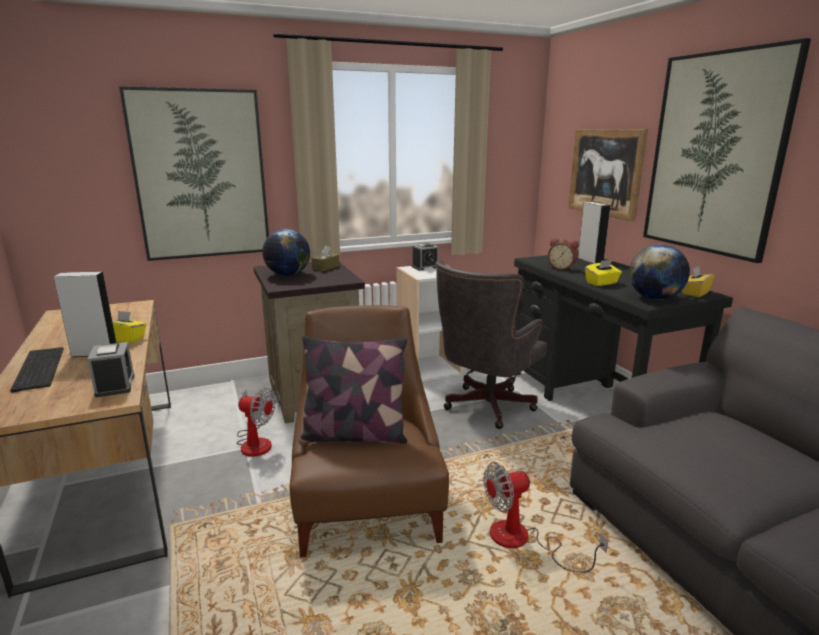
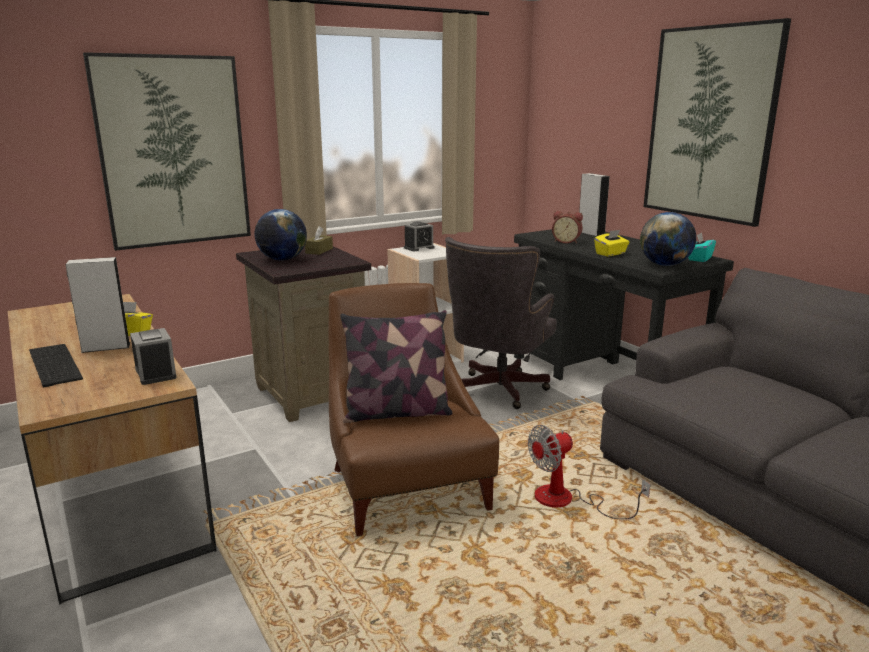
camera: 10 degrees left, 0 degrees up
fan [237,388,275,457] -> none
picture [568,129,648,221] -> none
yellow tissue box [682,267,715,297] -> turquoise tissue box [688,233,716,262]

